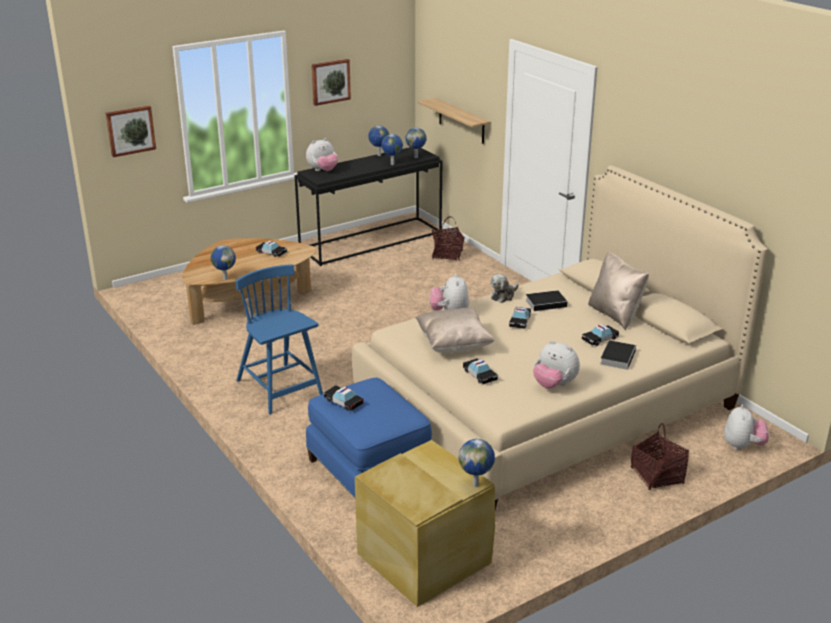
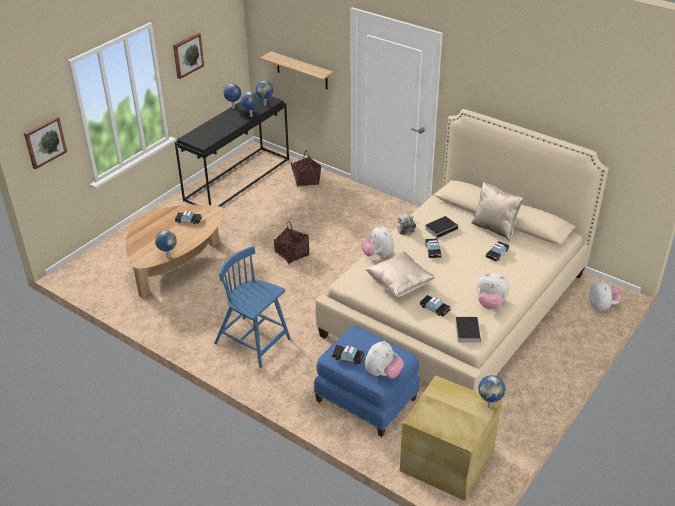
camera: 20 degrees left, 10 degrees up
plush toy [306,138,338,171] -> plush toy moved to [365,340,404,379]
book [600,340,636,370] -> book moved to [455,317,481,343]
basket [631,423,689,490] -> basket moved to [274,221,309,264]

